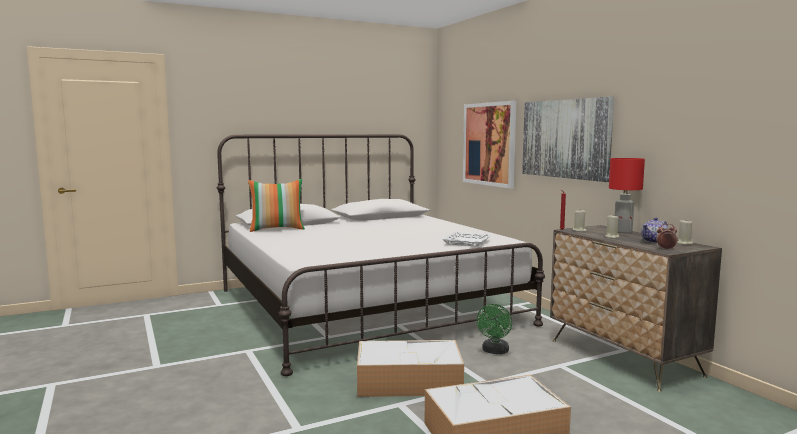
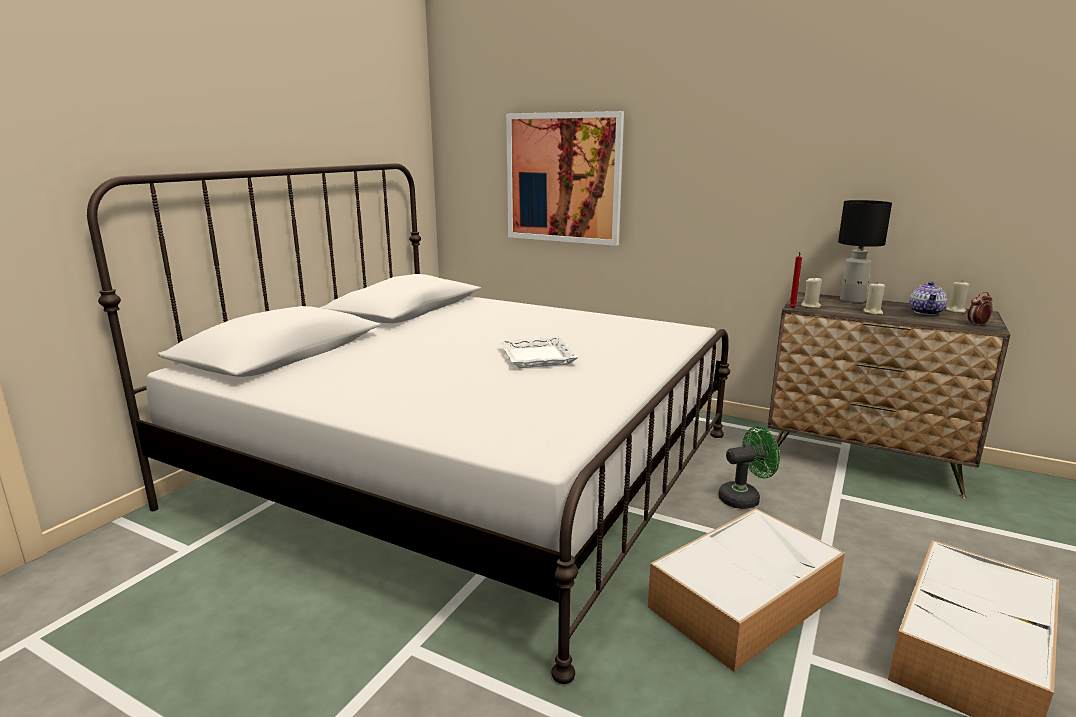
camera: 35 degrees left, 10 degrees up
pillow [248,179,305,232] -> none
white tray [442,231,491,247] -> white tray moved to [499,336,579,368]
green fan [477,304,512,354] -> green fan turned 90 degrees counterclockwise [719,426,780,509]
picture [522,97,614,182] -> none
red table lamp [609,158,645,233] -> black table lamp [838,200,892,303]

